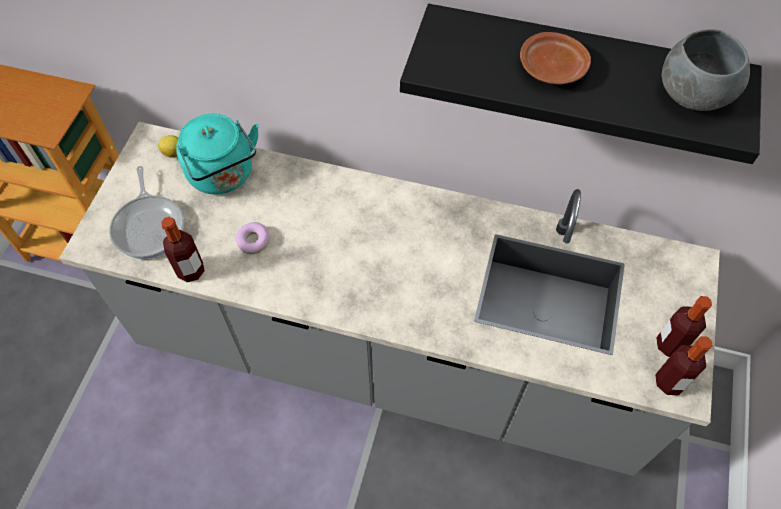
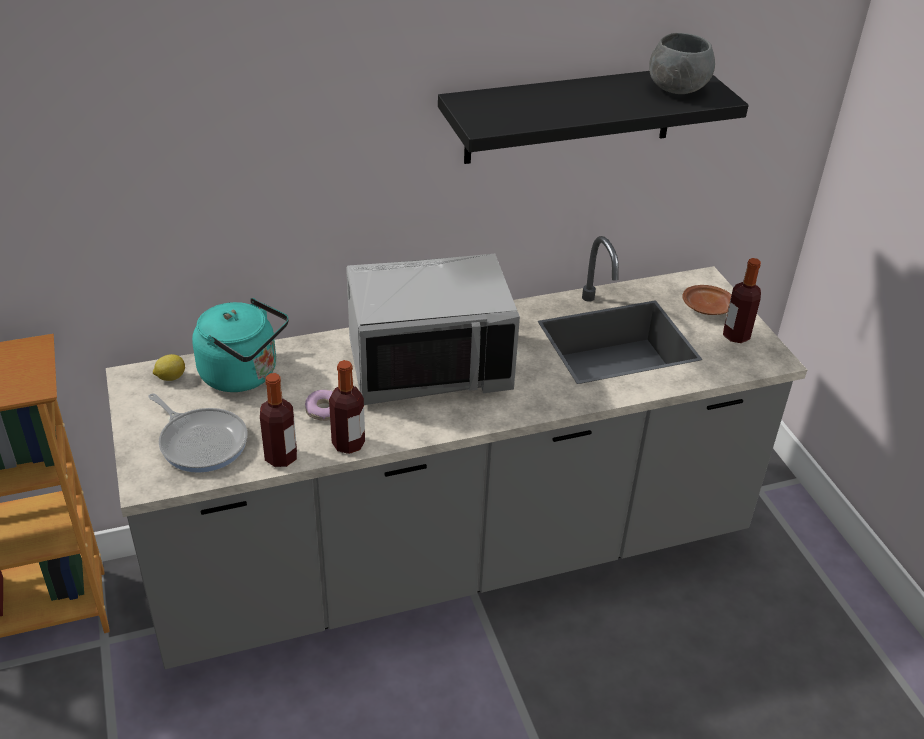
camera: 35 degrees left, 20 degrees down
brown plate [520,32,591,85] -> brown plate moved to [683,285,731,315]
bottle [655,336,712,396] -> bottle moved to [329,360,365,454]
none -> grey microwave [346,254,520,405]

